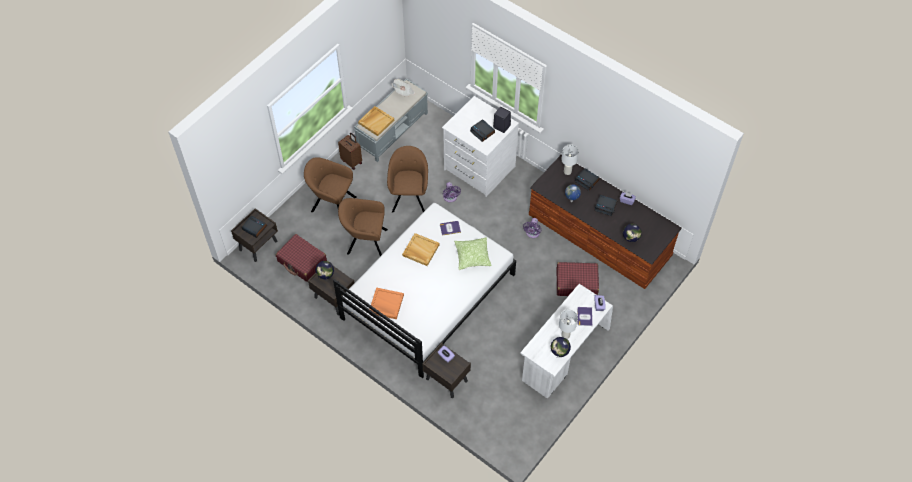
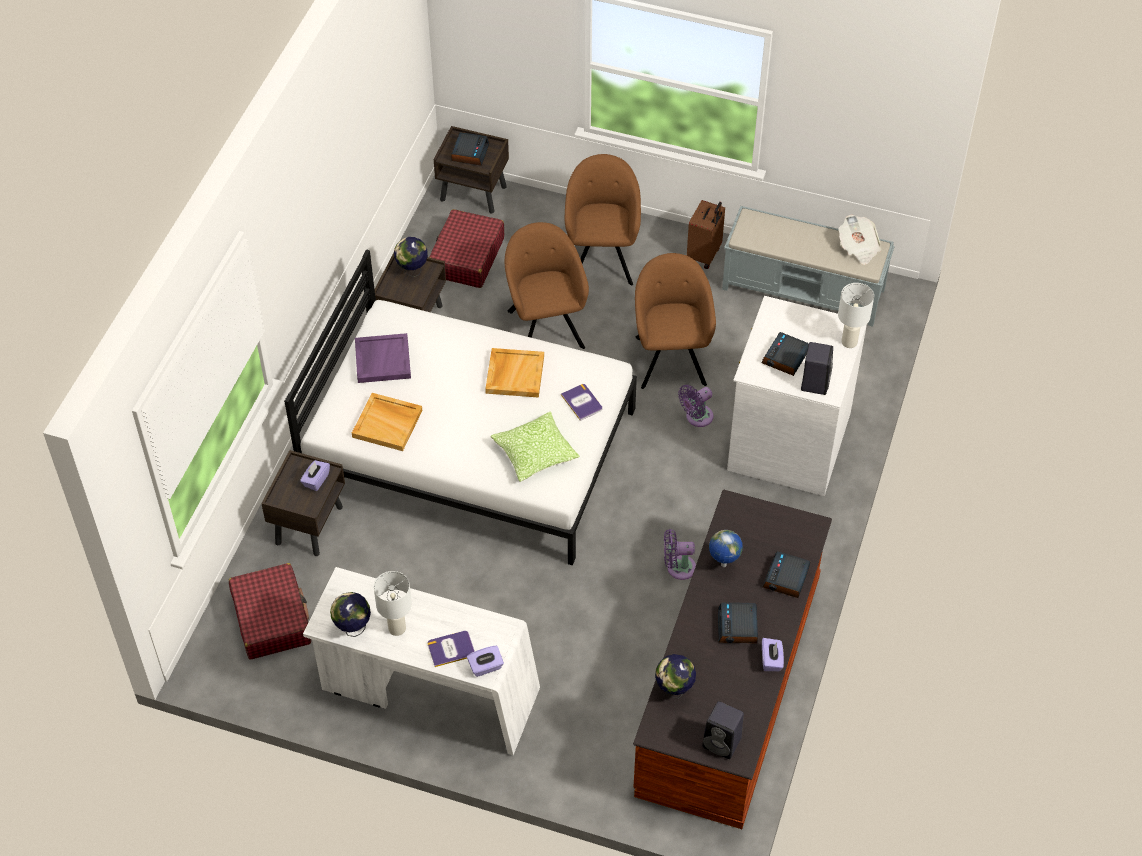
camera: 70 degrees right, 5 degrees down
beige tray [358,106,394,136] -> beige tray moved to [352,393,422,451]
orange tray [370,287,404,319] -> purple tray [355,333,411,383]
brown armchair [387,146,428,213] -> brown armchair turned 75 degrees counterclockwise [635,253,716,389]
red suitcase [556,262,599,296] -> red suitcase moved to [229,563,311,660]
white table lamp [561,144,579,175] -> white table lamp moved to [838,283,874,348]
none -> black speaker [702,701,744,759]

